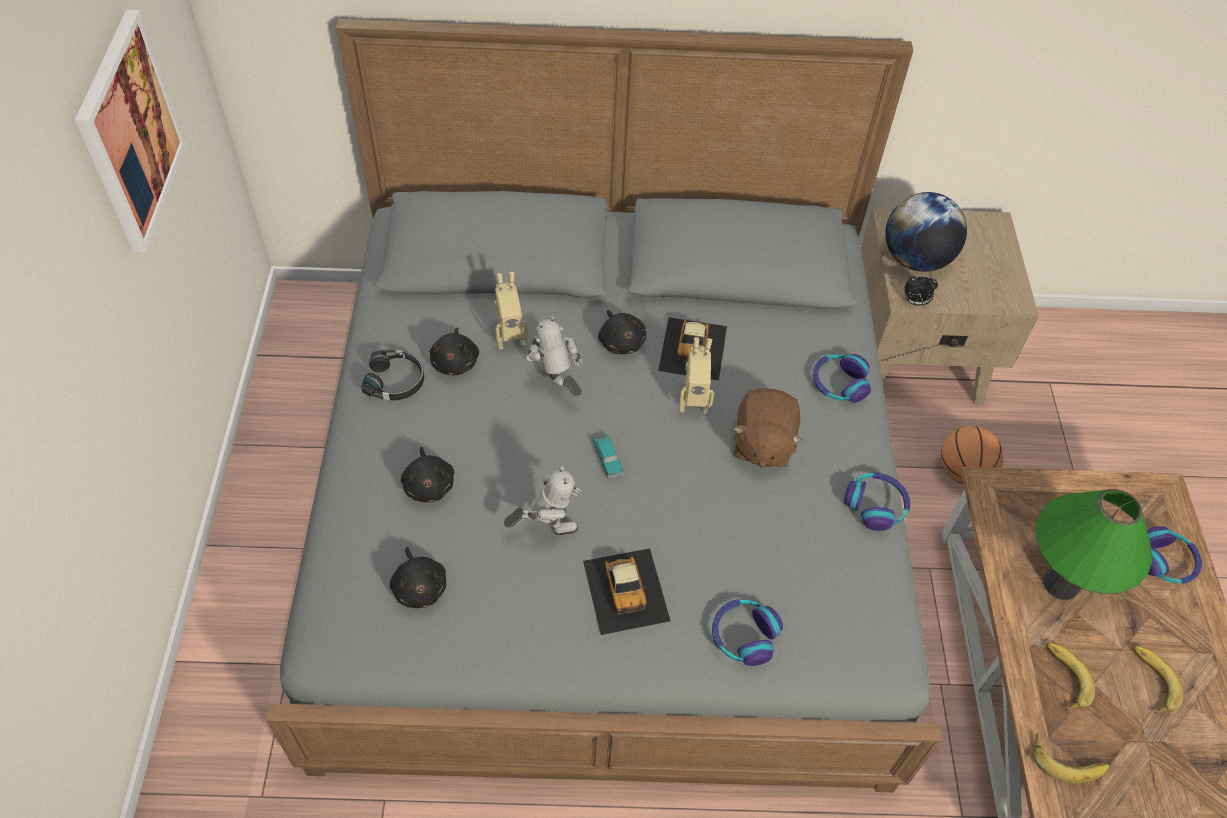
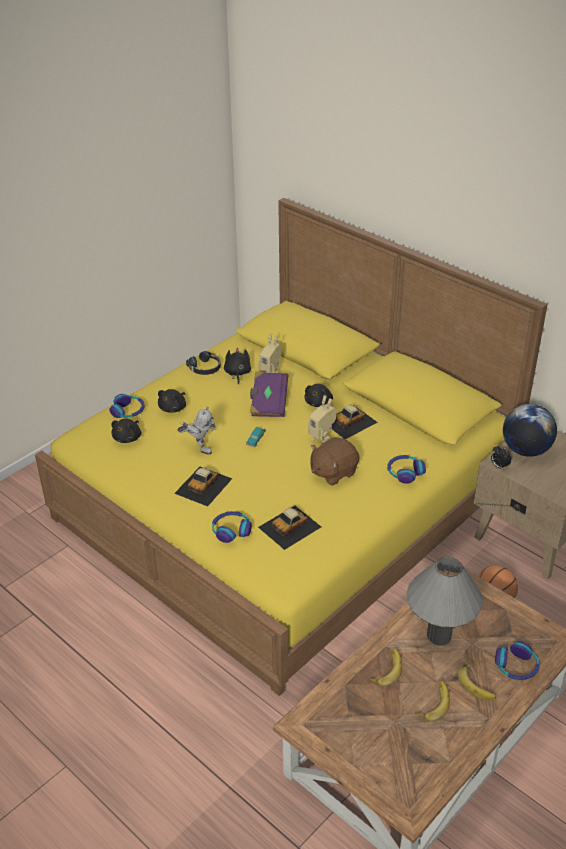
camera: 45 degrees right, 15 degrees down
picture [75,10,186,252] -> none
grey bed [266,19,942,792] -> yellow bed [35,198,548,696]
black plush toy [430,328,479,375] -> black plush toy turned 135 degrees clockwise [224,348,251,384]
toy robot [527,315,583,396] -> purple book [250,371,288,417]
headphones [844,472,911,531] -> headphones moved to [109,394,145,418]
banana [1033,733,1109,783] -> banana moved to [458,662,496,700]
green table lamp [1036,489,1152,600] -> grey table lamp [406,557,483,646]
none -> toy car [258,506,321,550]

